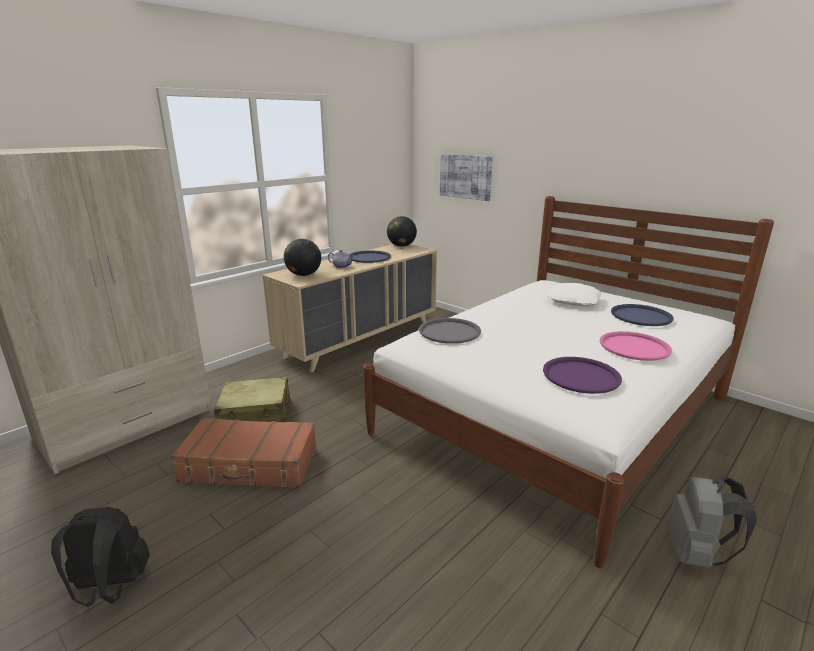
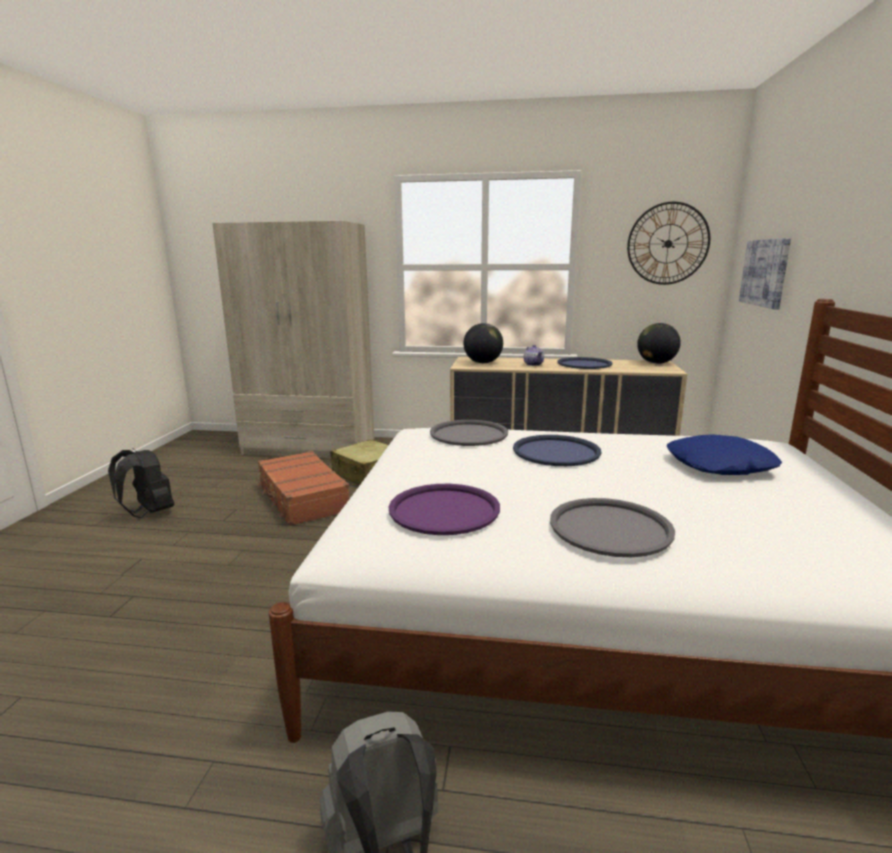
camera: 55 degrees right, 5 degrees down
white pillow [547,283,601,306] -> blue pillow [667,434,782,475]
pink tray [600,331,672,361] -> grey tray [550,498,675,557]
blue tray [611,304,673,326] -> blue tray moved to [513,435,601,466]
none -> wall clock [627,202,710,285]

